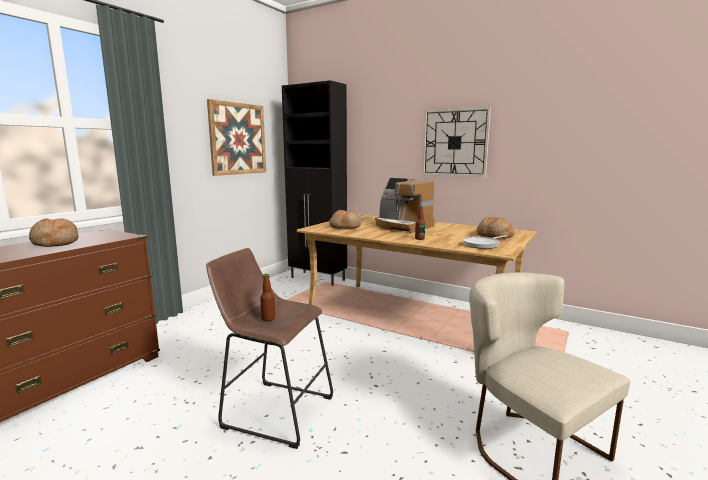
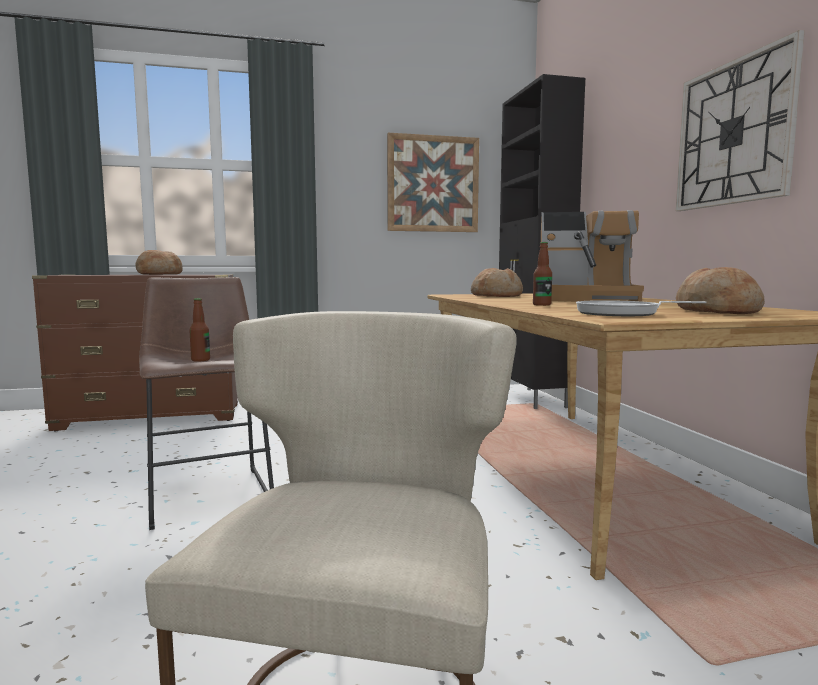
camera: 45 degrees right, 5 degrees down
coffee machine [375,178,435,234] -> coffee machine turned 75 degrees counterclockwise [541,210,644,302]

